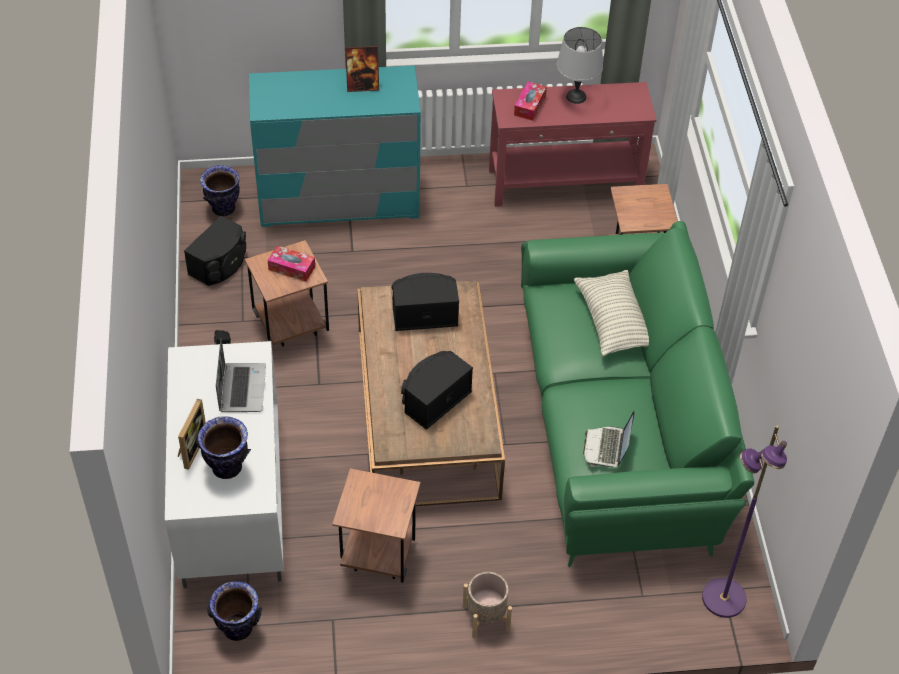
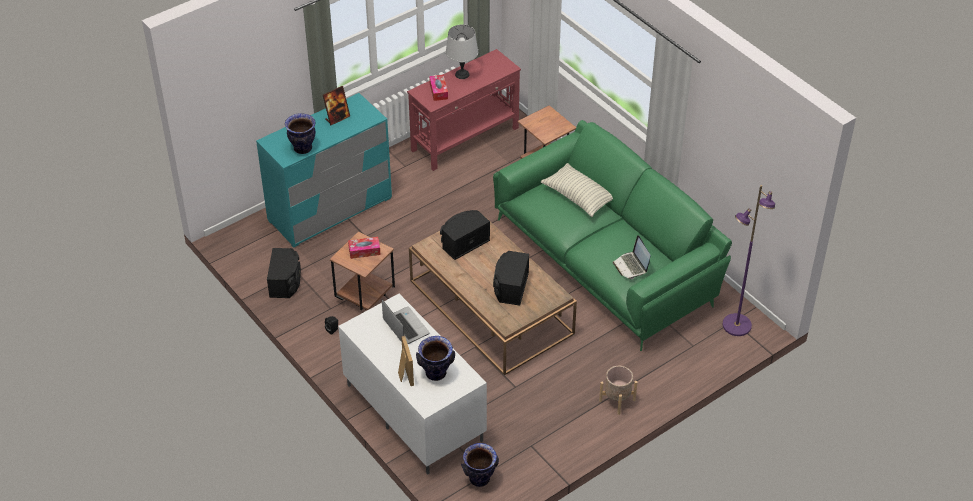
camera: 30 degrees left, 5 degrees down
vase [200,165,240,216] -> vase moved to [285,113,316,154]
brown side table [332,468,421,583] -> none

